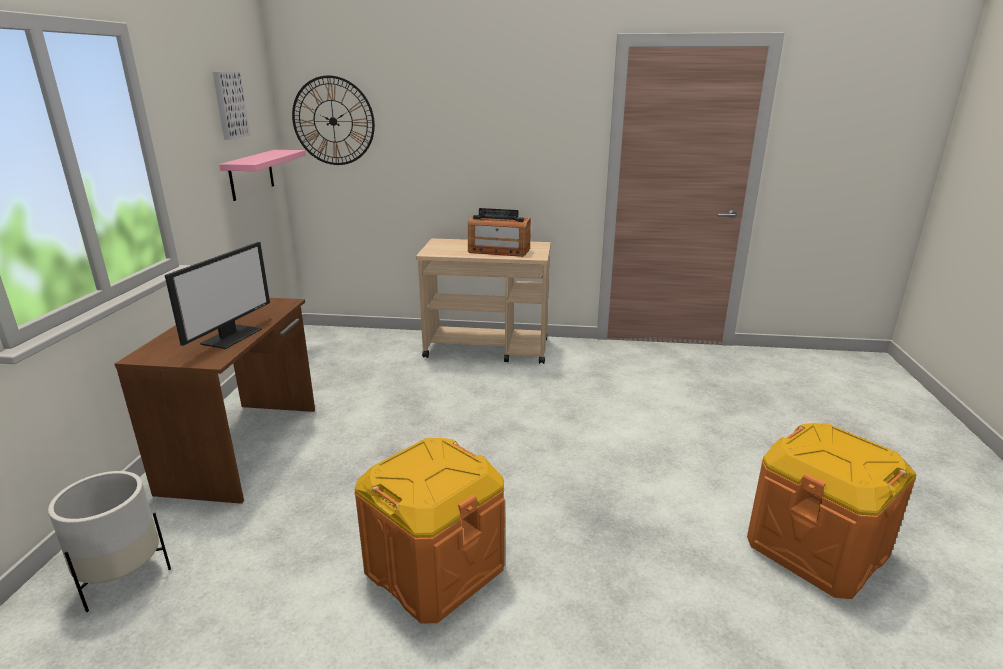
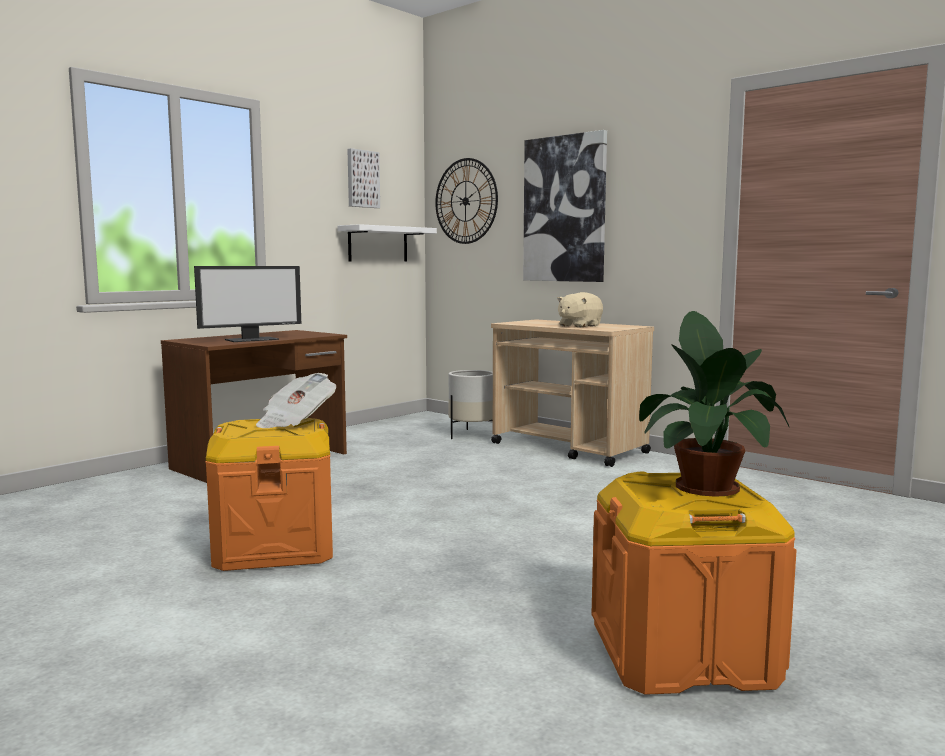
camera: 35 degrees right, 15 degrees down
white planter [48,471,171,612] -> white planter moved to [449,370,493,439]
pink shelf [219,150,306,201] -> white shelf [337,224,437,262]
radio [468,208,531,257] -> beige plush toy [557,292,603,328]
none -> newspaper [256,373,336,428]
none -> picture [523,130,607,282]
none -> potted plant [639,311,789,497]

